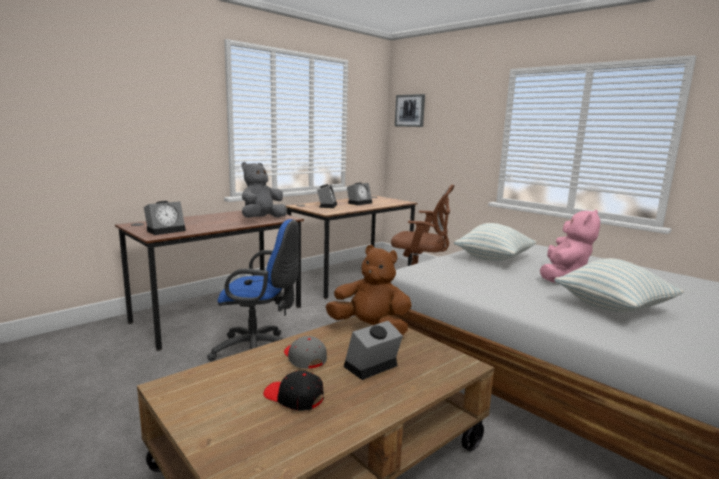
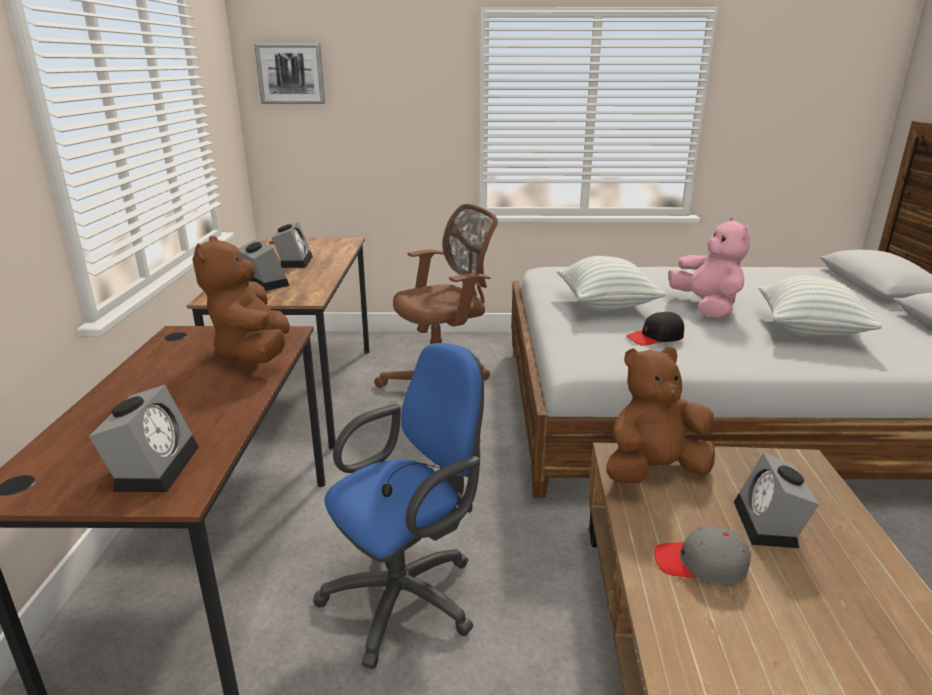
camera: 45 degrees left, 10 degrees up
grey plush toy [241,162,287,218] -> brown plush toy [192,236,290,363]
black cap [263,371,324,411] -> black cap moved to [626,311,684,346]

